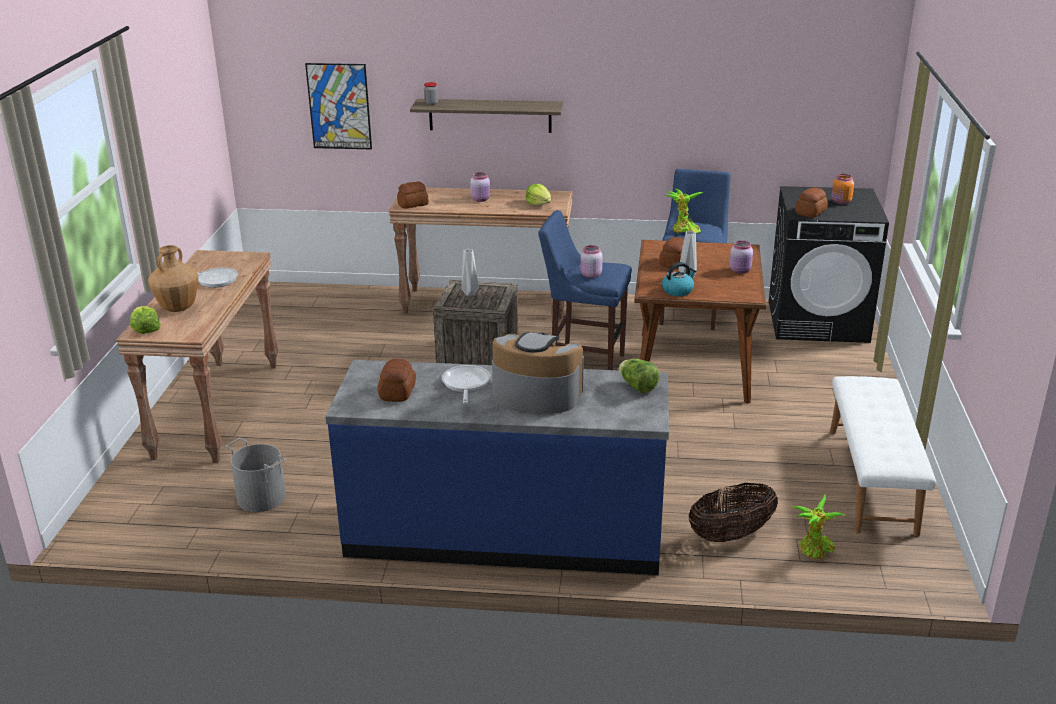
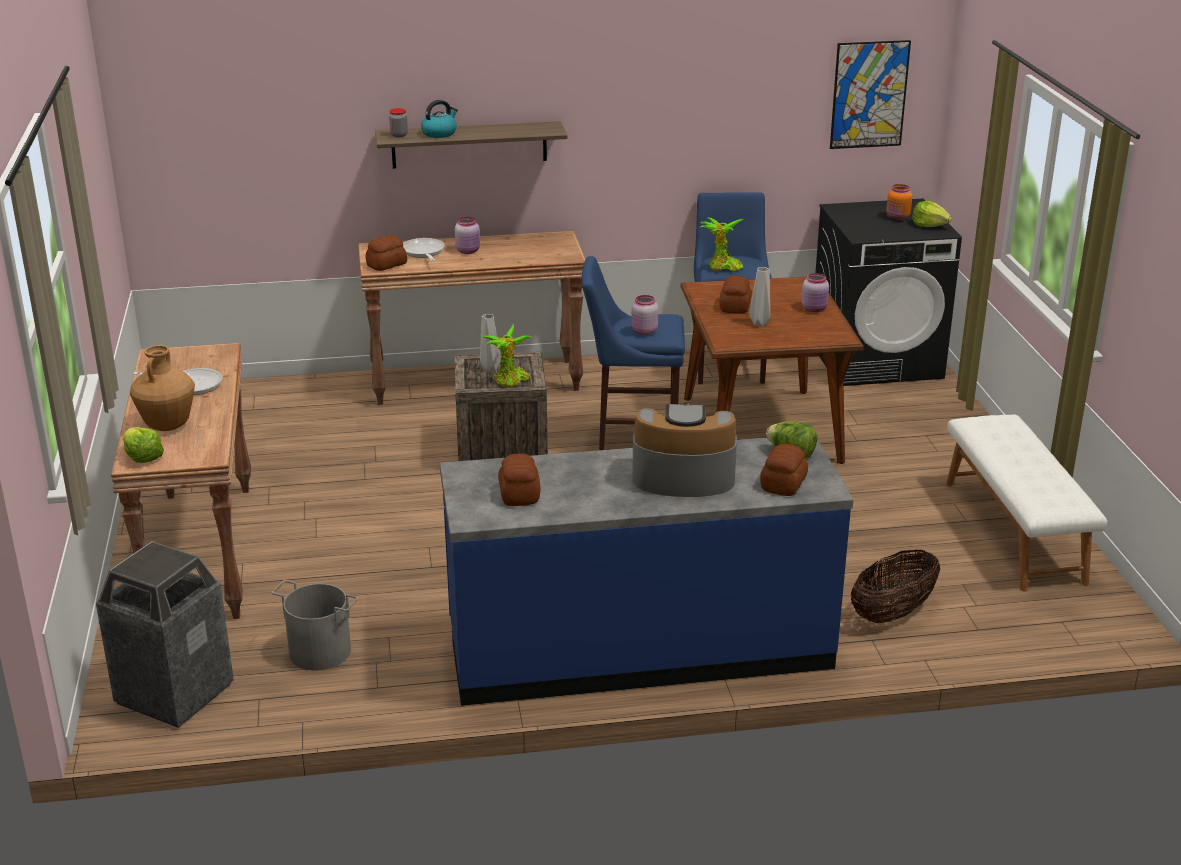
camera: 15 degrees left, 0 degrees up
picture [305,63,372,150] -> picture moved to [830,40,911,149]
frying pan [442,365,491,404] -> frying pan moved to [403,238,445,262]
lettuce [526,183,551,205] -> lettuce moved to [912,200,952,227]
kettle [662,262,696,296] -> kettle moved to [421,100,458,138]
potted plant [792,494,845,559] -> potted plant moved to [481,324,531,388]
bread [795,187,828,218] -> bread moved to [760,444,808,496]
none -> trash can [96,541,234,728]

